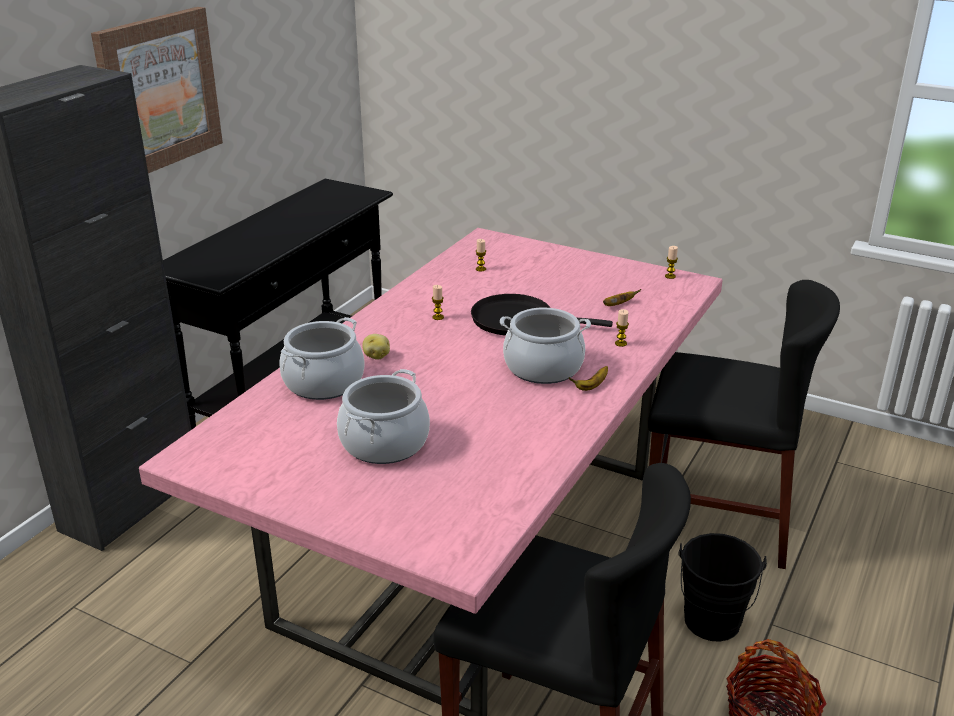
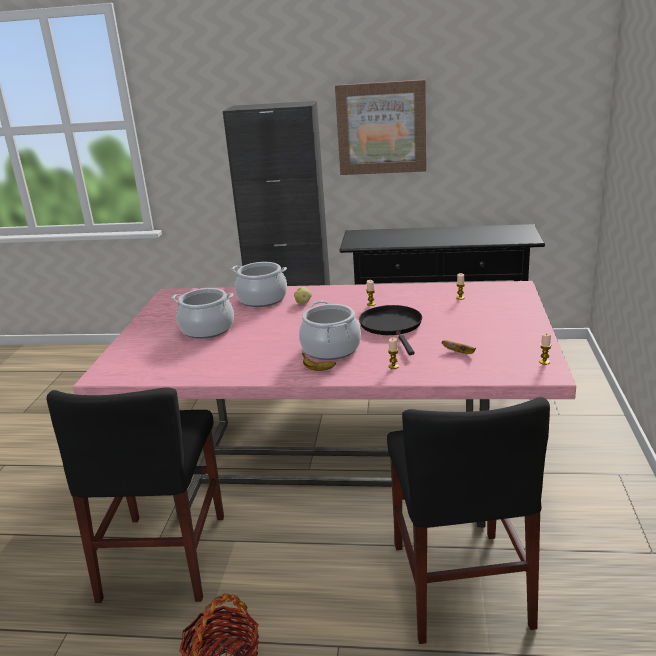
camera: 70 degrees right, 5 degrees down
black bucket [678,533,767,642] -> none

